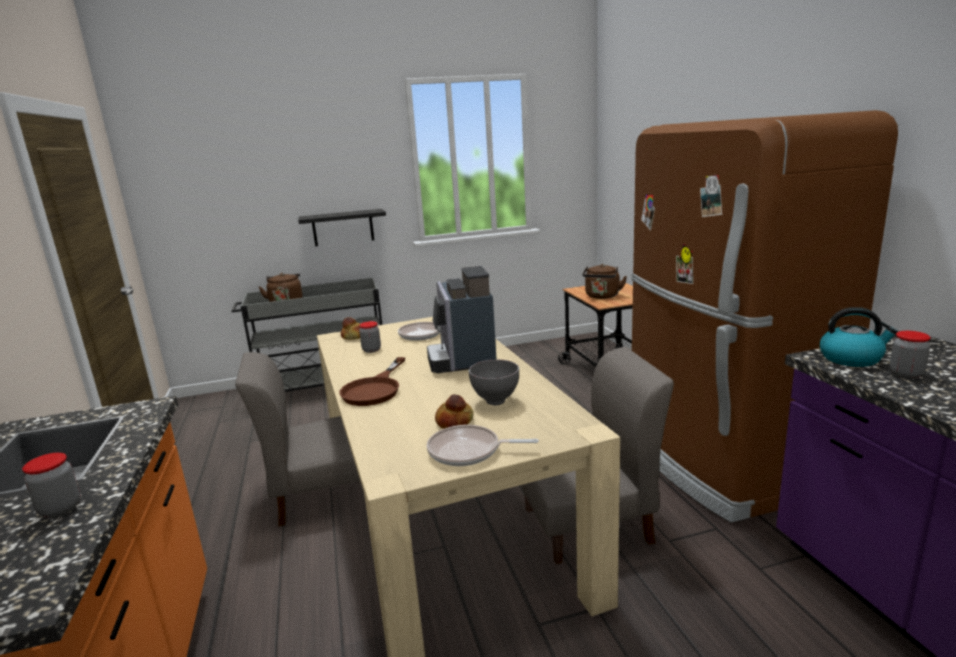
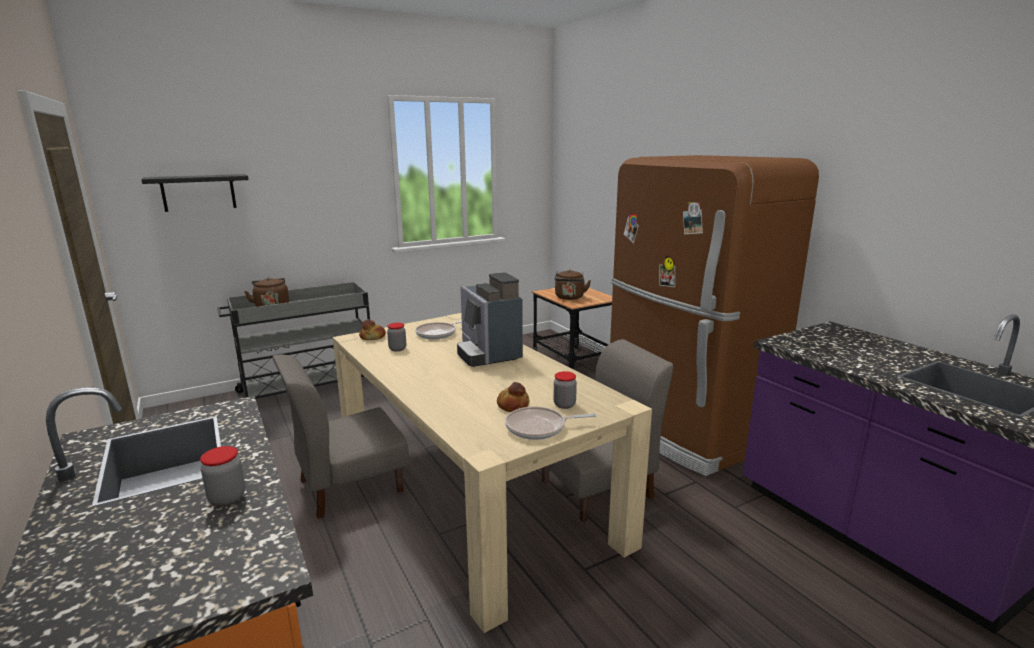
camera: 15 degrees left, 0 degrees up
black shelf [298,209,386,247] -> black shelf moved to [141,174,249,212]
brown frying pan [340,357,405,406] -> none
grey bowl [469,360,519,406] -> none
kettle [820,307,898,367] -> none
jar [889,331,931,379] -> jar moved to [554,371,577,409]

